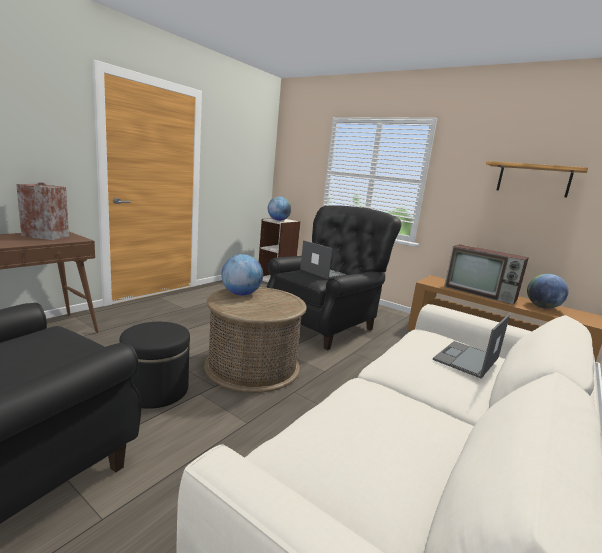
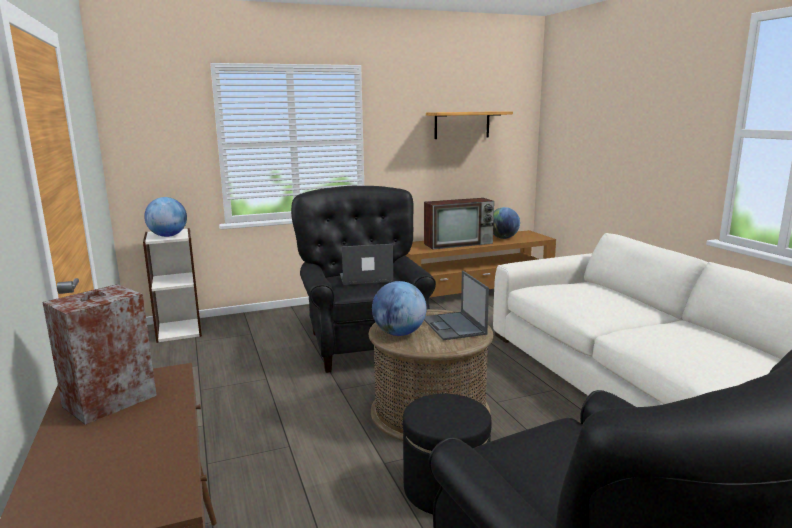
camera: 55 degrees left, 0 degrees up
laptop [433,314,510,379] -> laptop moved to [424,271,489,340]

